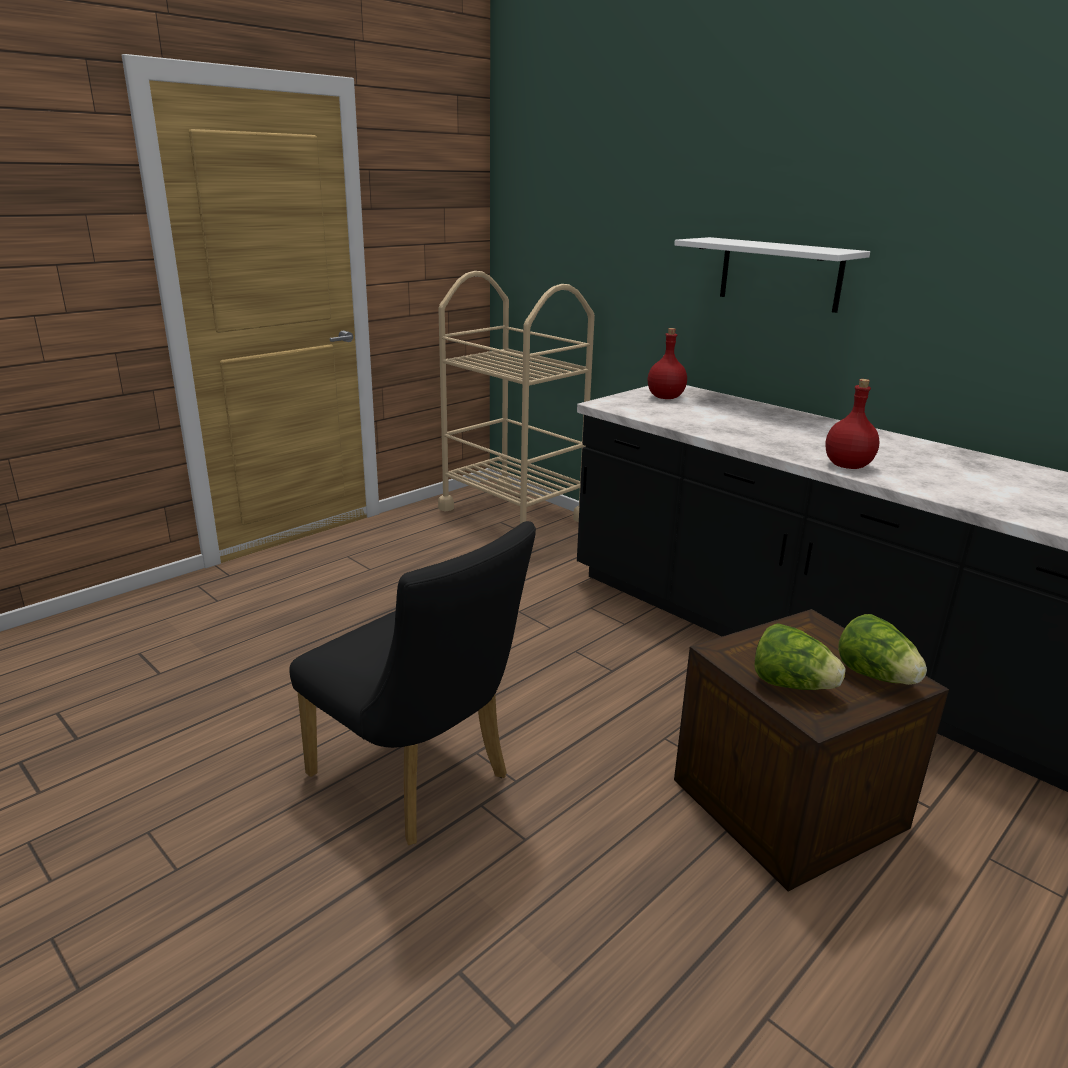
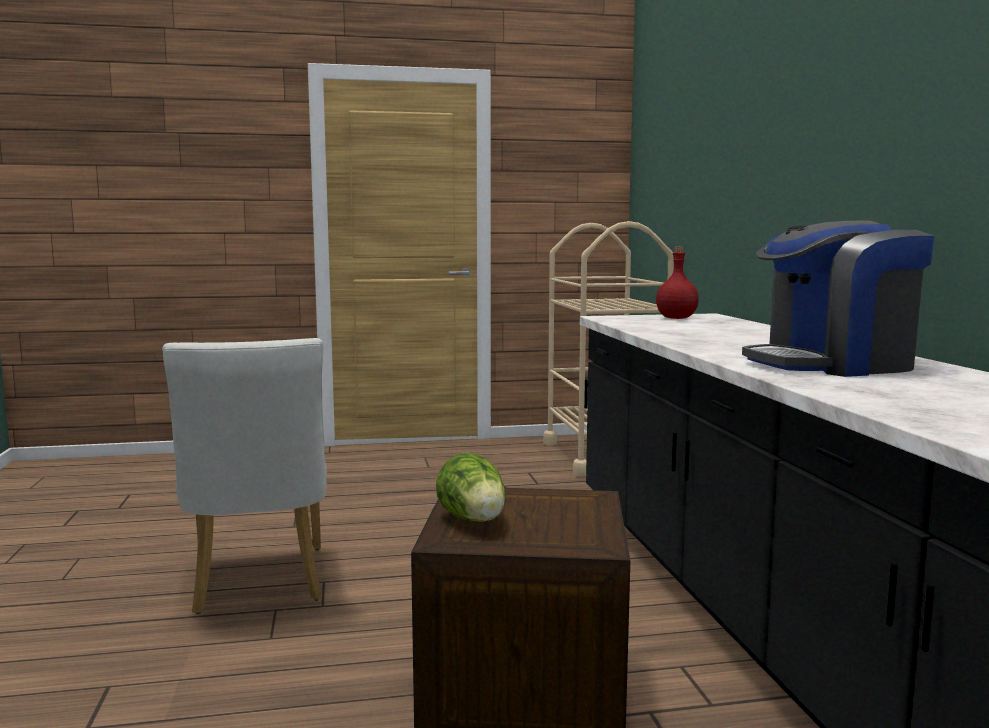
camera: 35 degrees right, 15 degrees down
black chair [290,521,536,845] -> white chair [162,338,327,614]
white shelf [674,237,870,313] -> none
red bottle [825,379,880,469] -> none
lettuce [838,614,927,685] -> none
none -> coffee machine [742,220,935,377]

